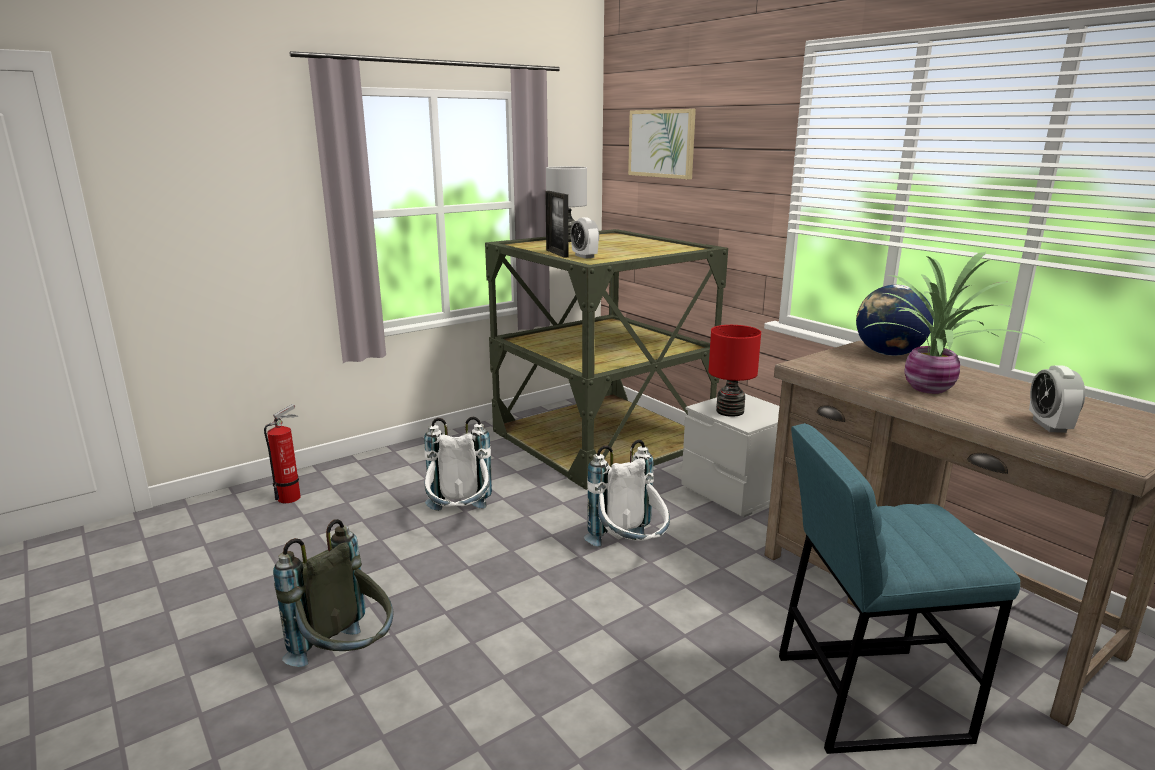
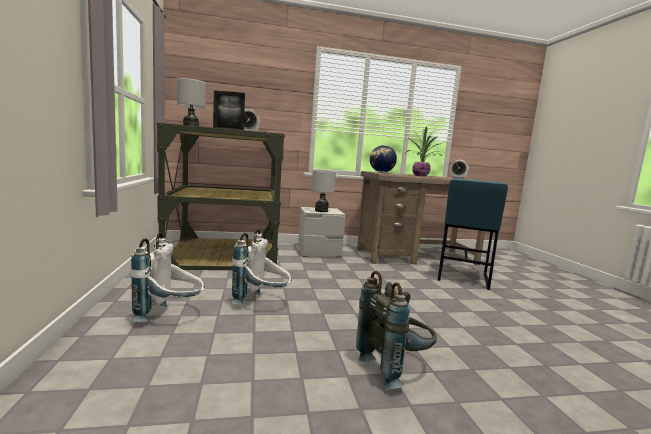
camera: 65 degrees left, 10 degrees down
fire extinguisher [264,404,301,503] -> none
white backpack [584,440,670,547] -> white backpack moved to [130,232,205,322]
picture [628,109,696,179] -> none
red table lamp [708,325,761,417] -> grey table lamp [311,170,336,212]

